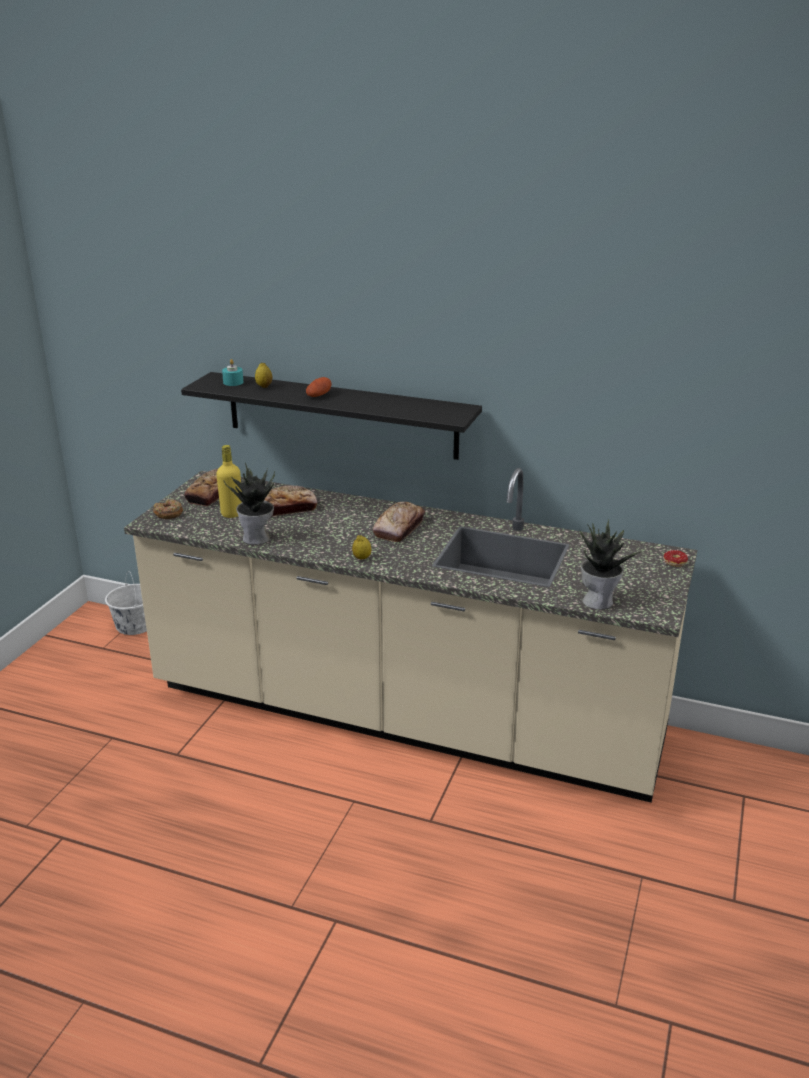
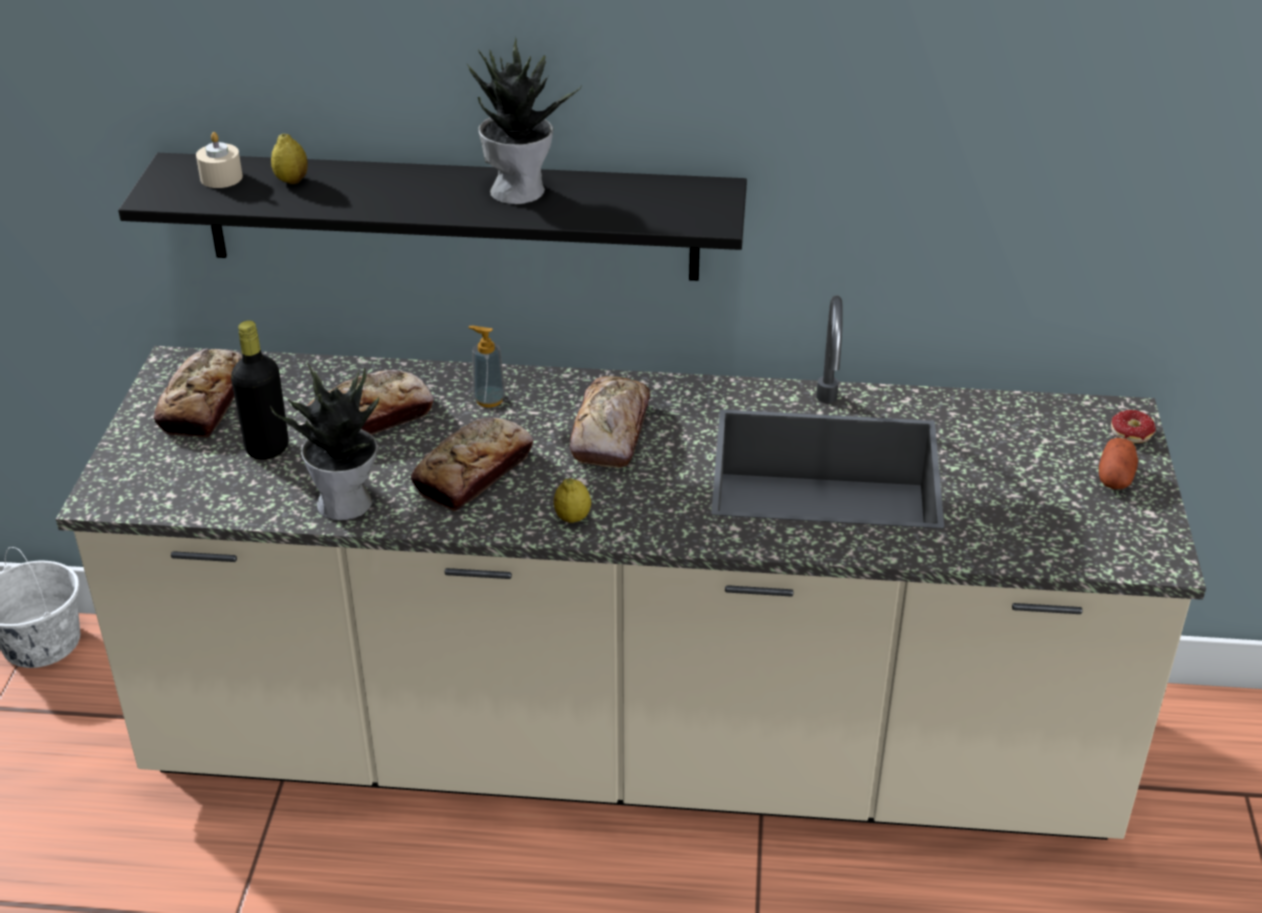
camera: 15 degrees left, 10 degrees up
donut [153,499,183,519] -> none
yellow bottle [216,445,242,518] -> black bottle [231,320,289,460]
turquoise candle [222,359,243,386] -> beige candle [196,132,243,188]
potato [306,377,331,397] -> potato moved to [1099,438,1138,489]
potted plant [579,520,643,610] -> potted plant moved to [467,36,581,204]
none -> bread [411,417,533,511]
none -> soap dispenser [468,326,506,408]

